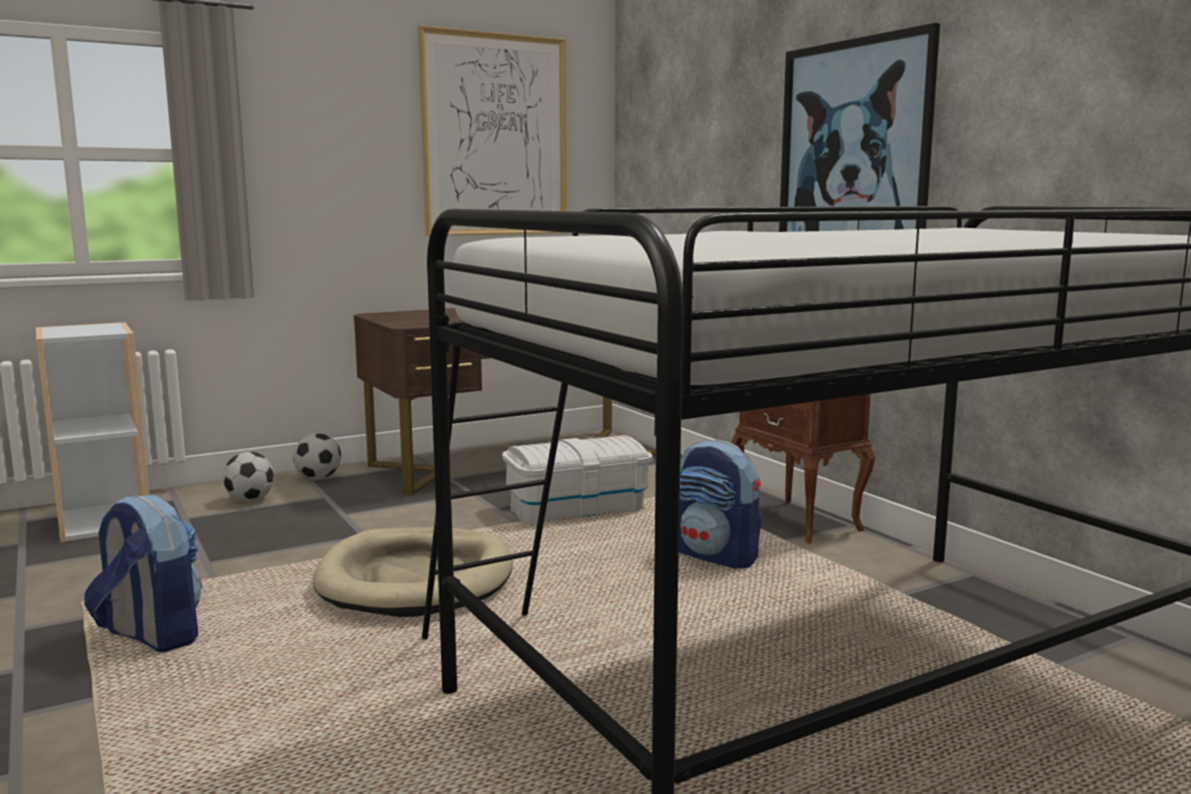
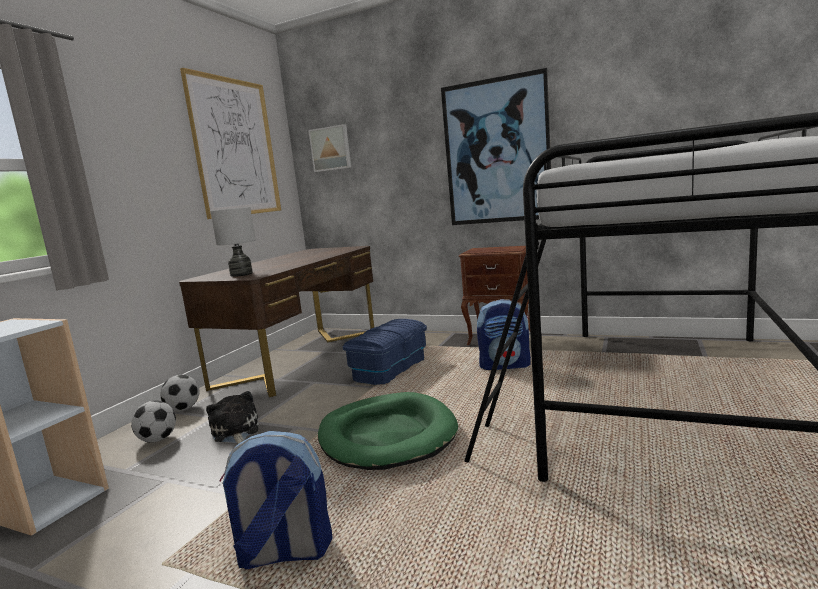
camera: 35 degrees left, 0 degrees up
beige dog bed [313,527,513,617] -> green dog bed [318,392,458,470]
white storage box [502,435,652,524] -> blue storage box [343,319,427,385]
none -> plush toy [206,391,259,444]
none -> grey table lamp [210,207,256,277]
none -> picture [308,124,351,172]

